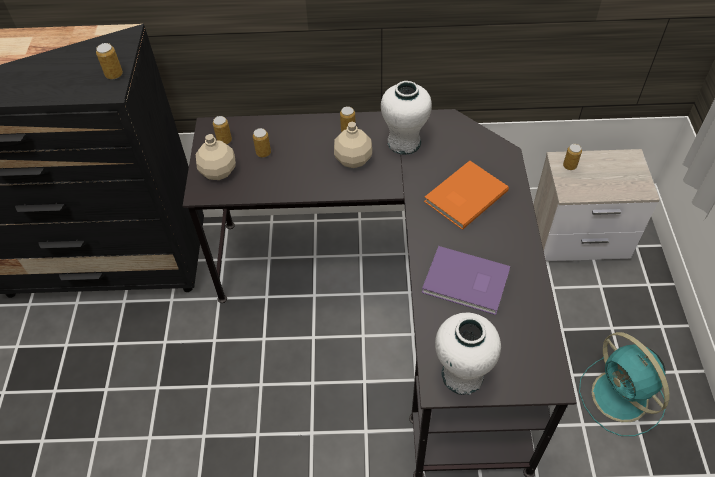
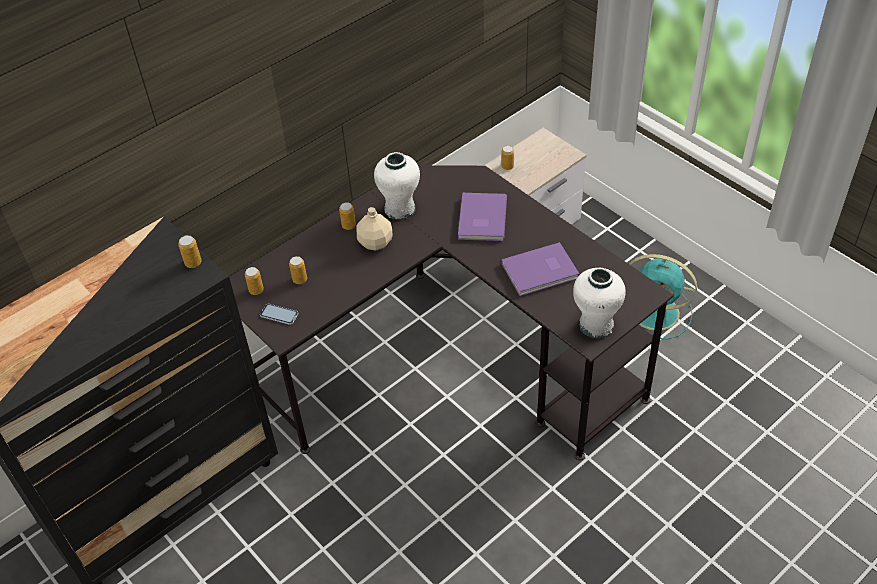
camera: 40 degrees left, 5 degrees down
beige bottle [196,134,236,180] -> phone [260,304,299,325]
orange book [424,161,509,230] -> purple book [458,193,507,241]

